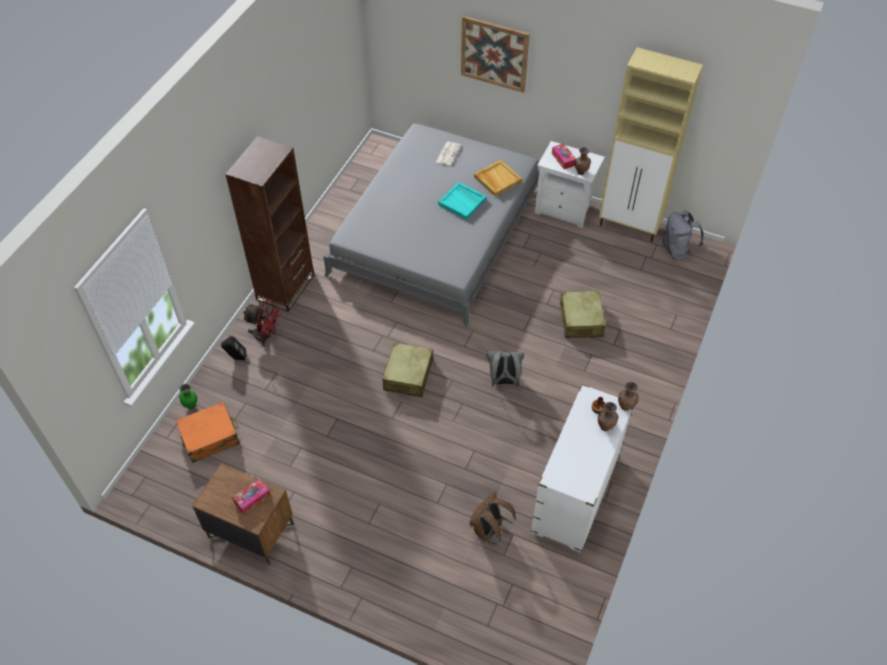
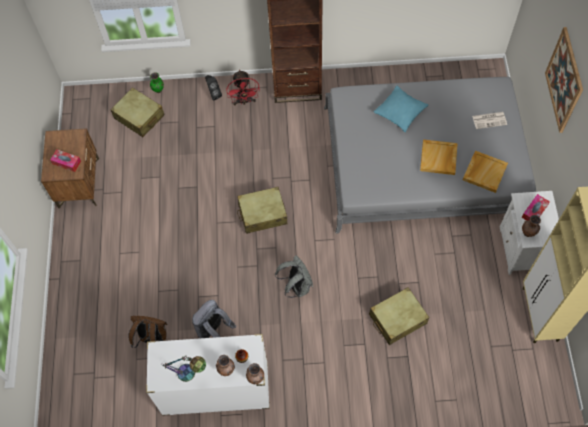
camera: 65 degrees right, 10 degrees up
orange suitcase [176,402,240,463] -> beige suitcase [111,87,165,137]
turquoise tray [438,182,486,220] -> beige tray [420,139,458,175]
grey backpack [662,210,704,260] -> grey backpack moved to [192,300,236,338]
none -> table lamp [161,356,206,382]
none -> turquoise pillow [374,85,428,132]

